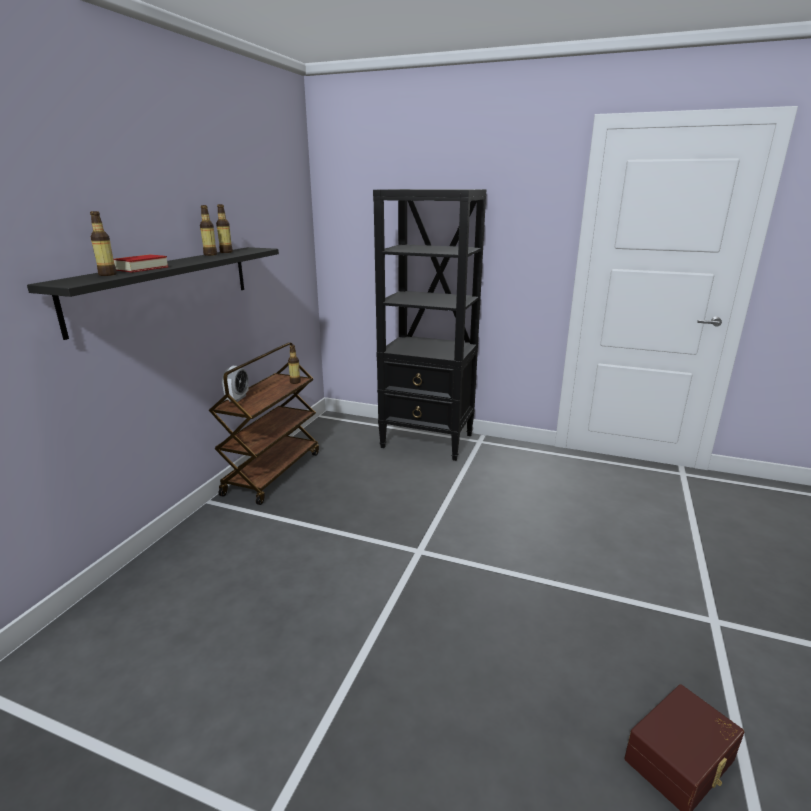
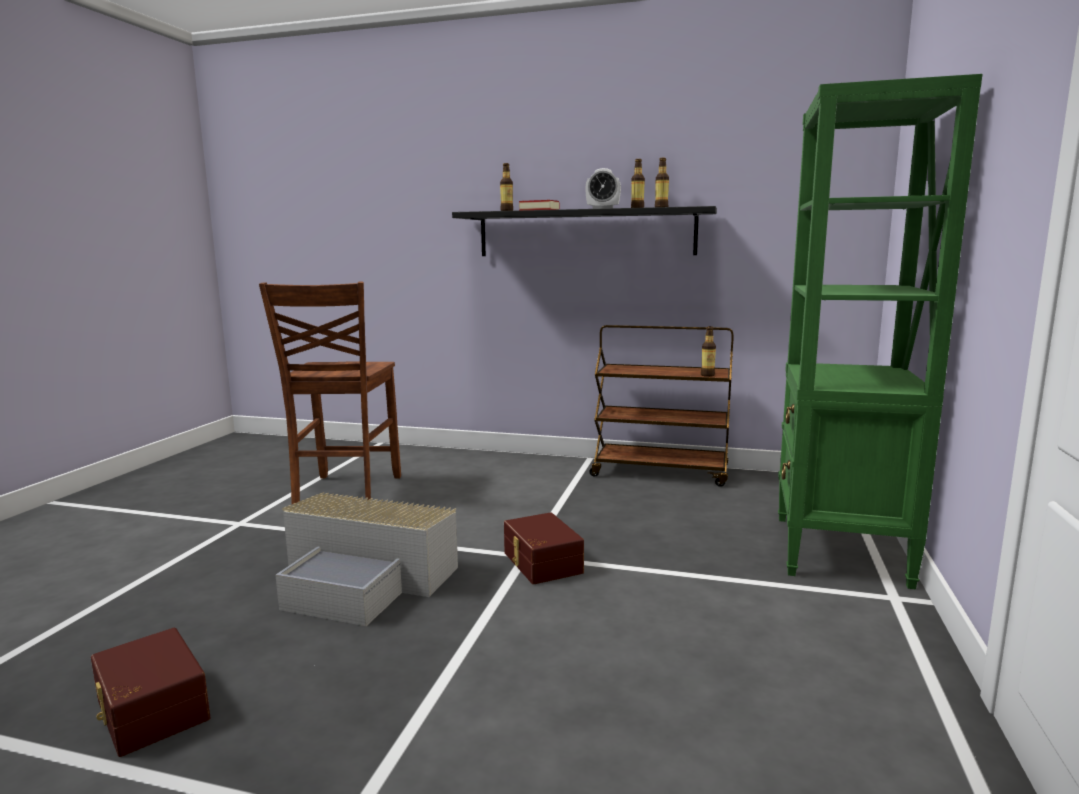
camera: 85 degrees right, 10 degrees down
alarm clock [222,366,249,402] -> alarm clock moved to [585,168,621,209]
black bookcase [373,189,486,461] -> green bookcase [778,74,983,589]
none -> brown chair [259,282,401,504]
none -> grey storage box [276,492,458,626]
none -> brown storage box [504,512,584,584]

